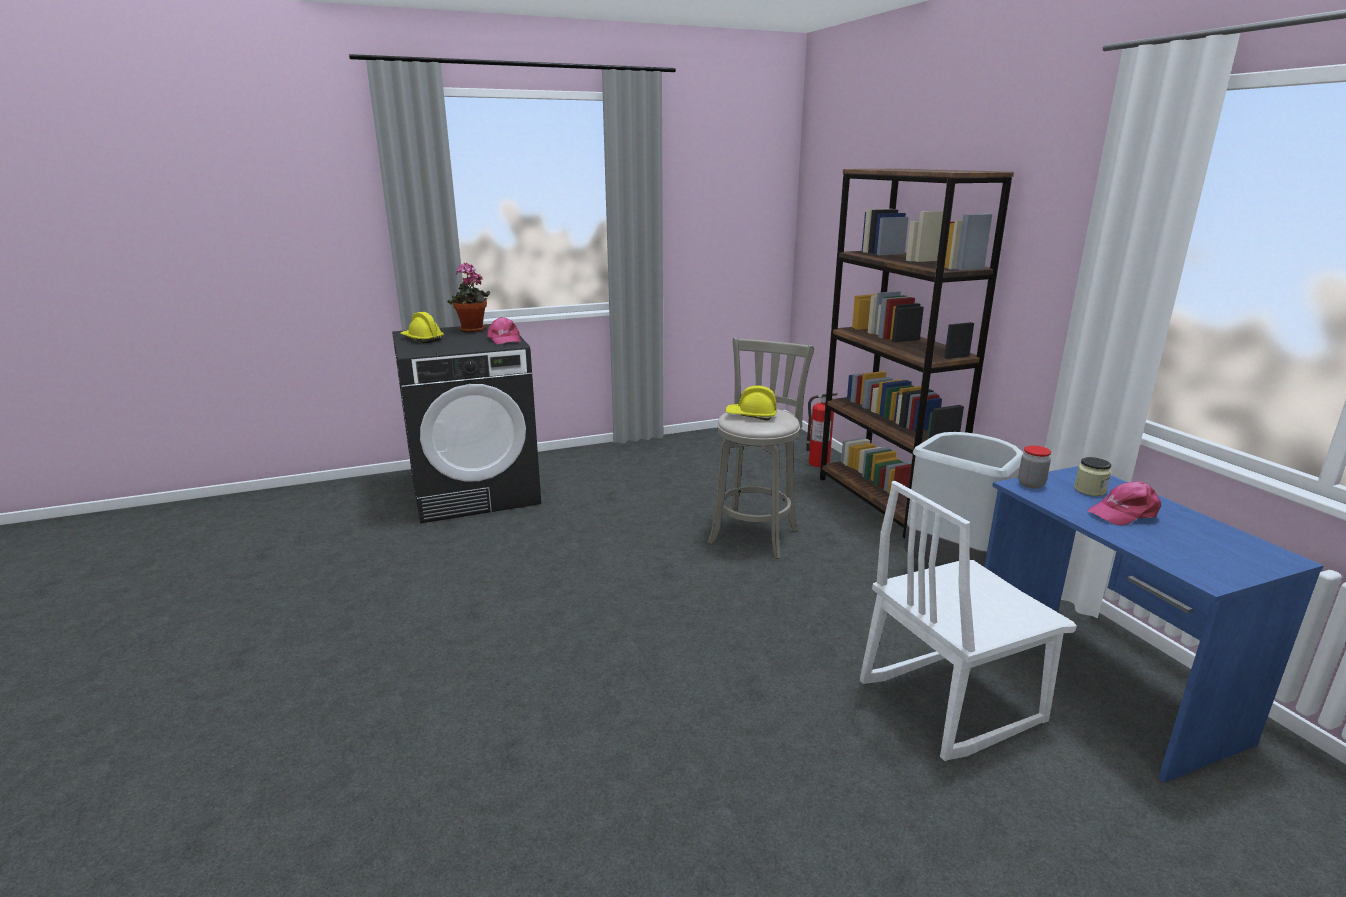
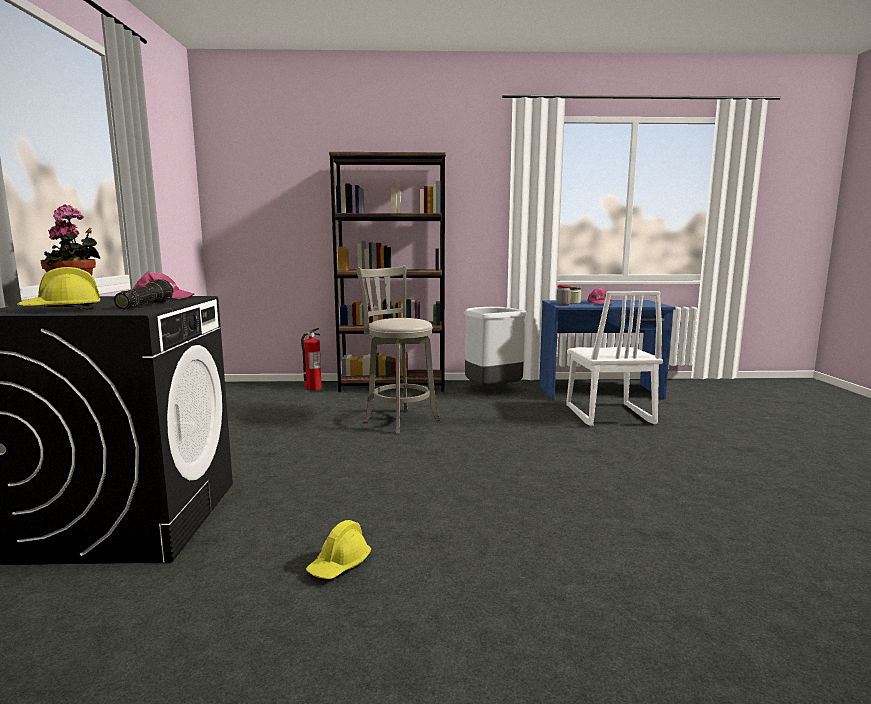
camera: 70 degrees left, 10 degrees down
yellow hard hat [725,385,777,421] -> yellow hard hat moved to [306,520,371,579]
none -> flashlight [114,279,174,309]

